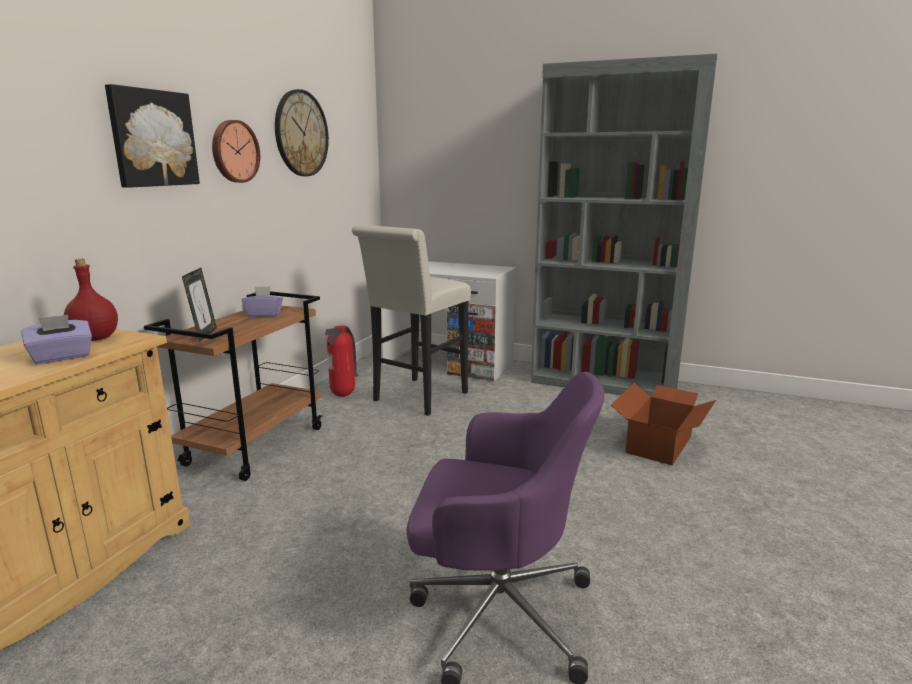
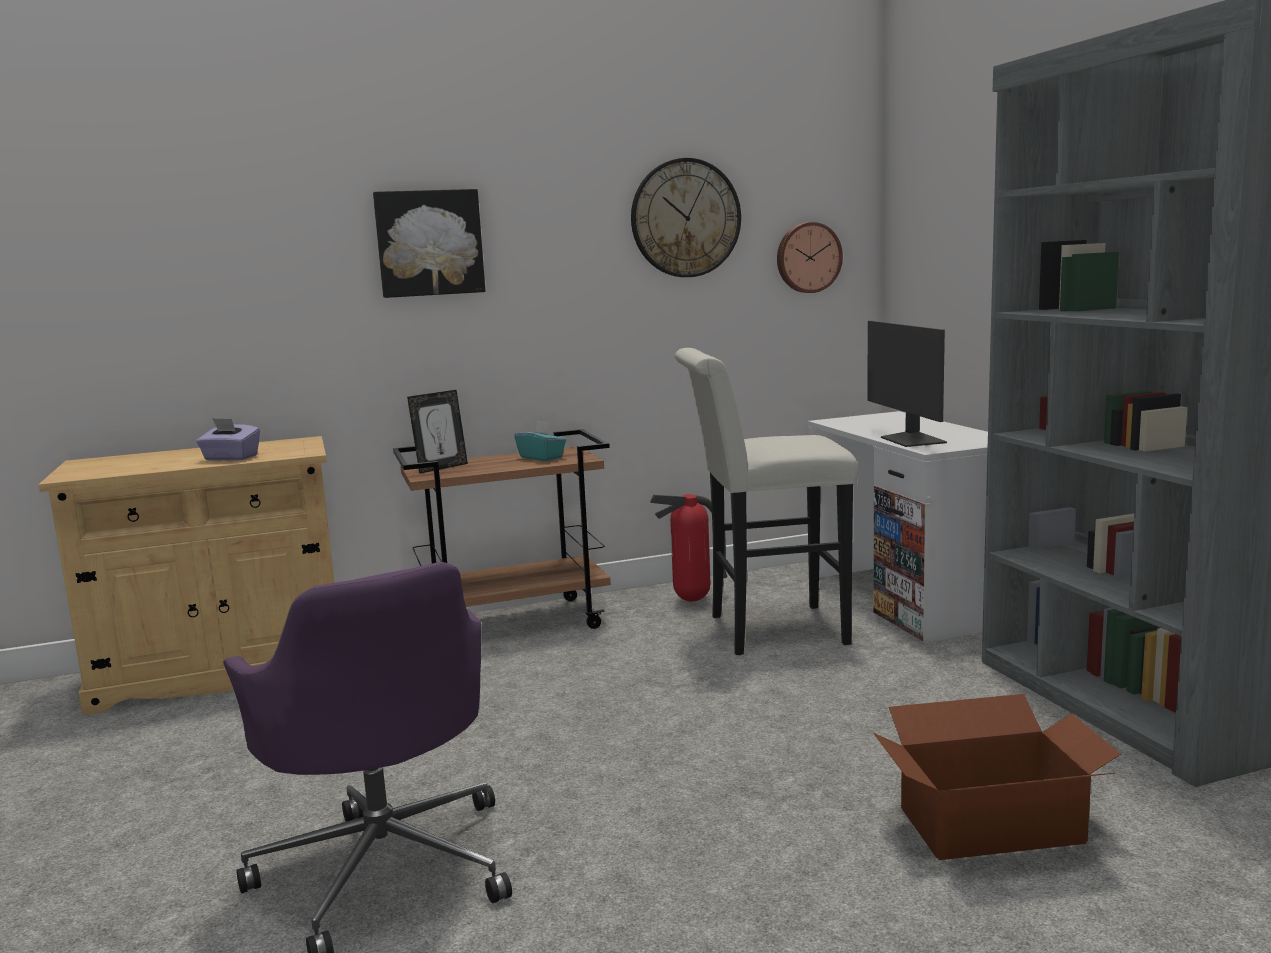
camera: 50 degrees right, 5 degrees down
red bottle [64,259,118,341] -> none
wall clock [212,120,260,183] -> wall clock moved to [777,222,843,293]
purple tissue box [242,286,283,317] -> turquoise tissue box [514,421,566,461]
none -> monitor [868,321,947,447]

